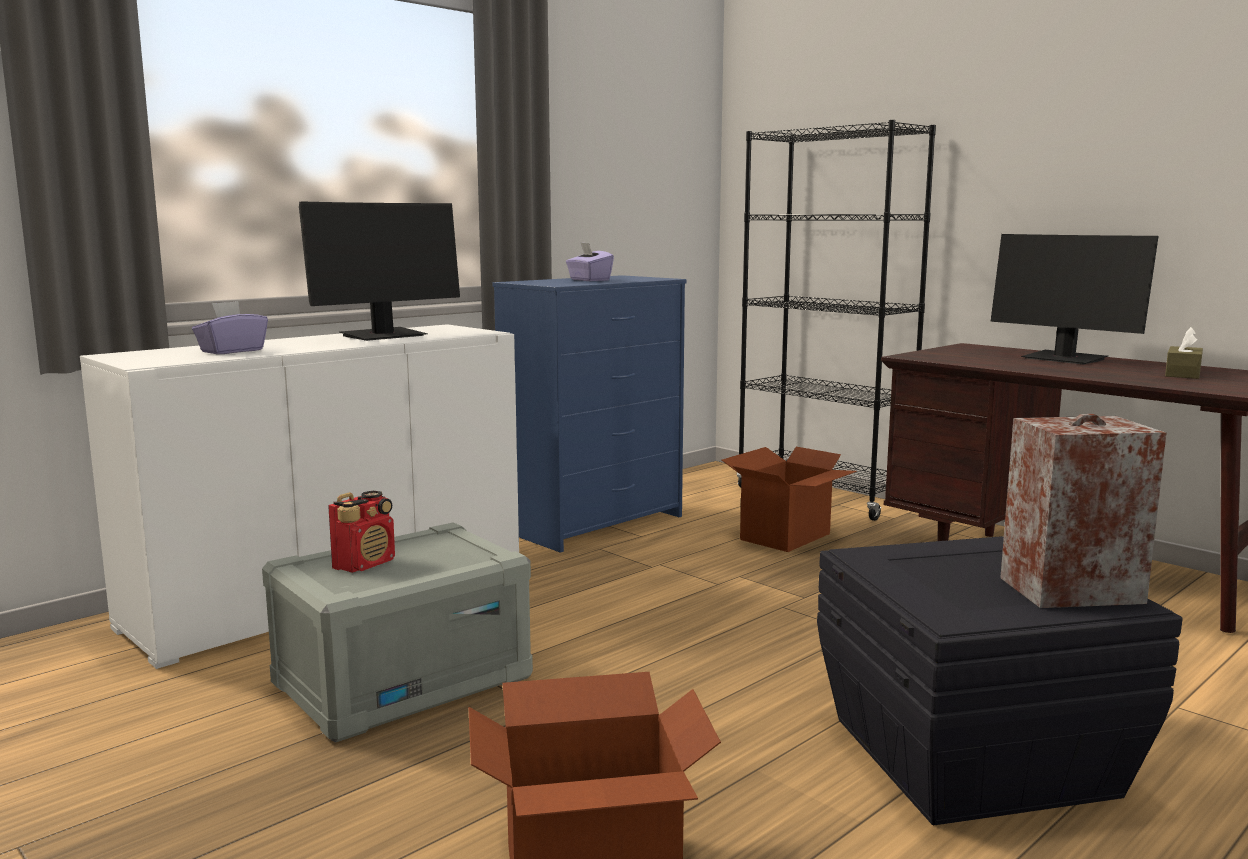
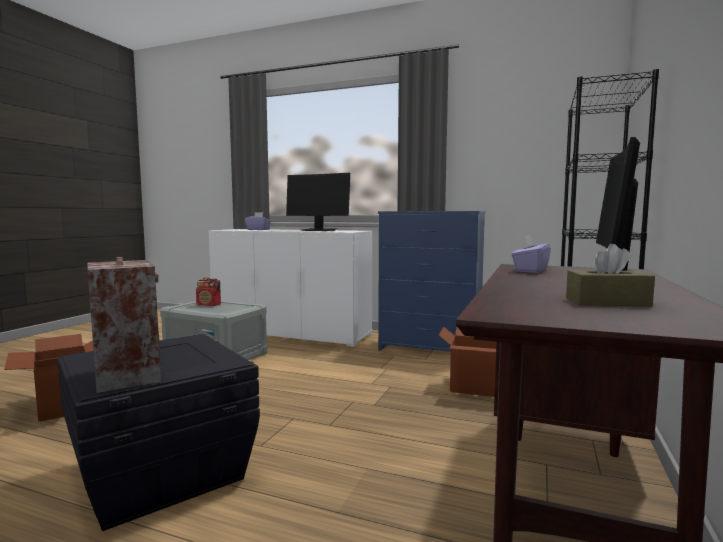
camera: 65 degrees right, 5 degrees down
purple tissue box [566,242,614,281] -> purple tissue box moved to [511,235,551,273]

